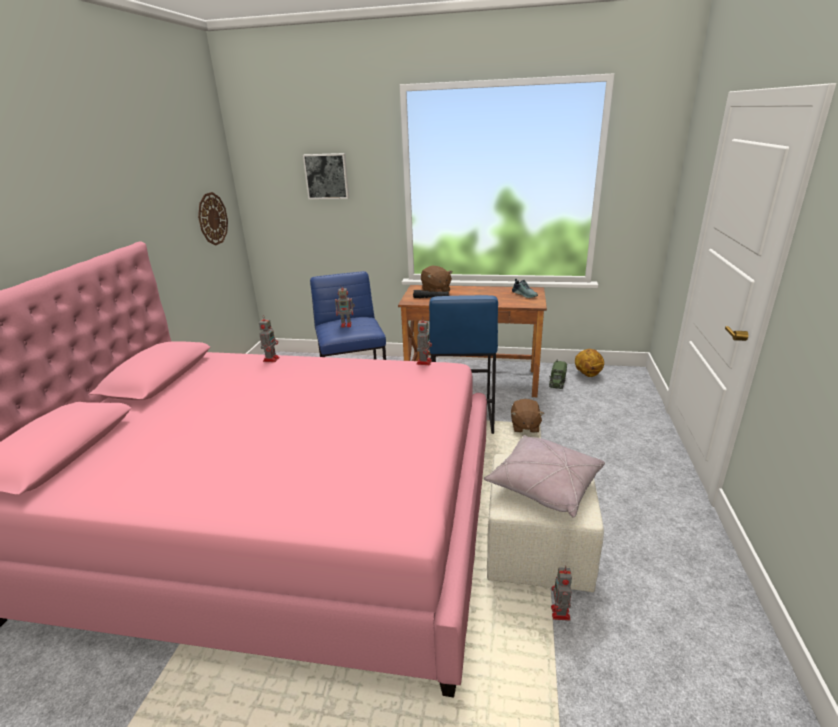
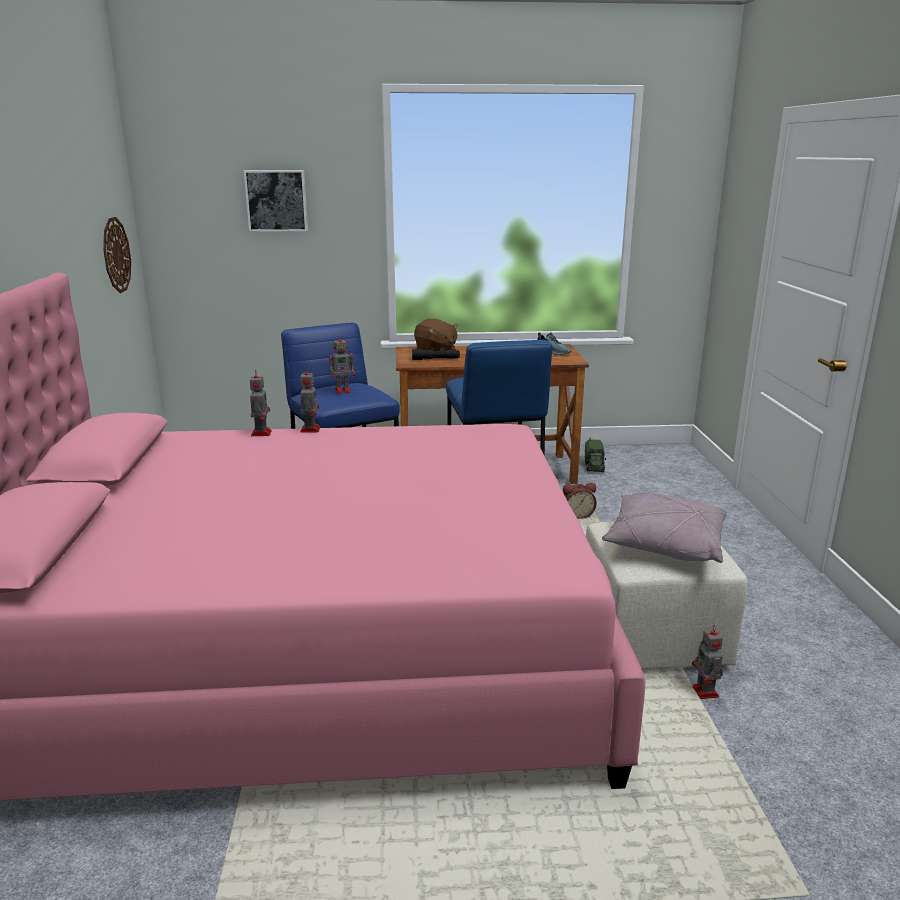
camera: 15 degrees left, 5 degrees down
toy robot [416,316,432,365] -> toy robot moved to [300,367,321,432]
brown plush toy [511,399,544,433] -> alarm clock [563,483,597,519]
basketball [575,349,604,377] -> none

